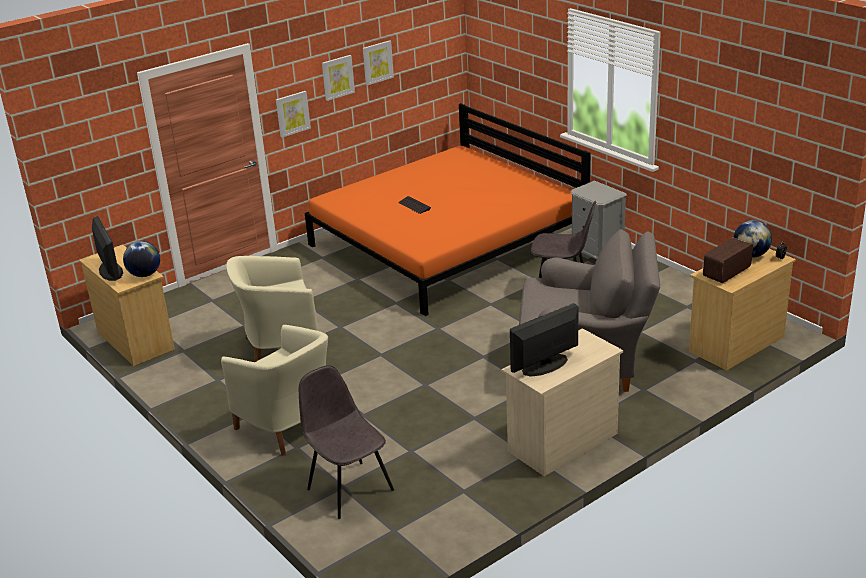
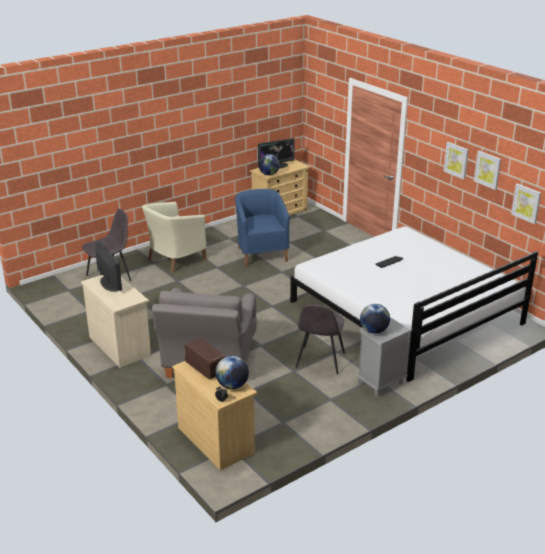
camera: 90 degrees right, 0 degrees up
beige armchair [226,256,319,362] -> blue armchair [235,189,290,267]
picture [276,91,311,138] -> picture moved to [511,183,541,224]
orange bed [305,103,590,316] -> white bed [290,226,538,382]
none -> globe [360,304,390,334]

